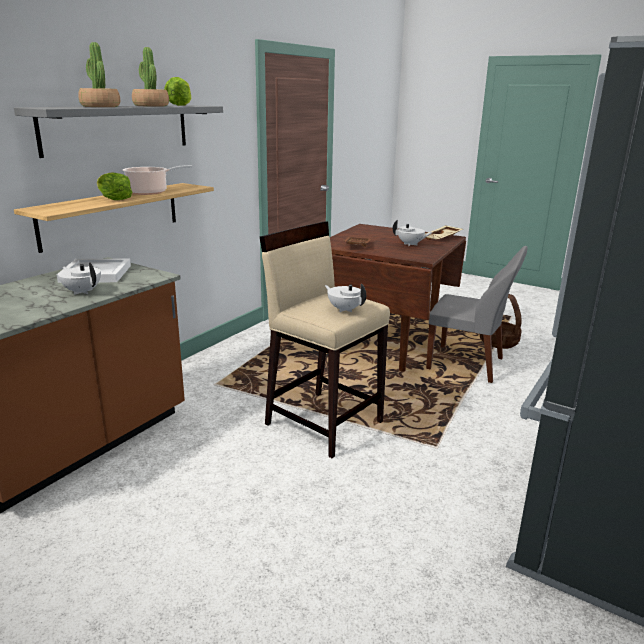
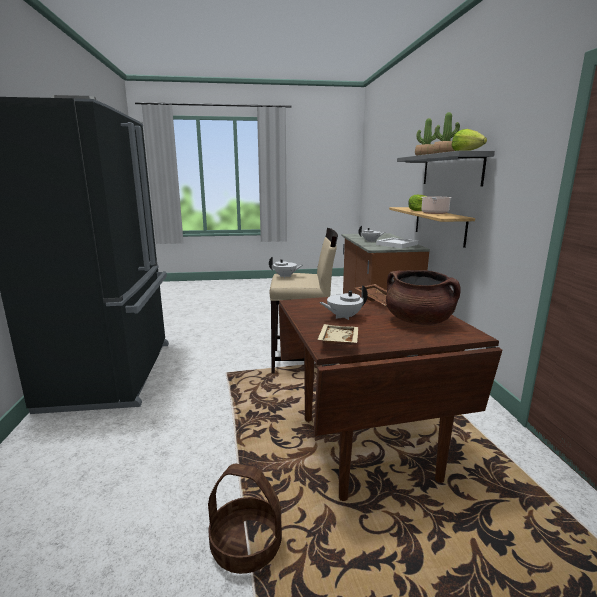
camera: 140 degrees right, 5 degrees down
grey chair [426,246,528,383] -> none
none -> brown cooking pot [386,270,461,325]

